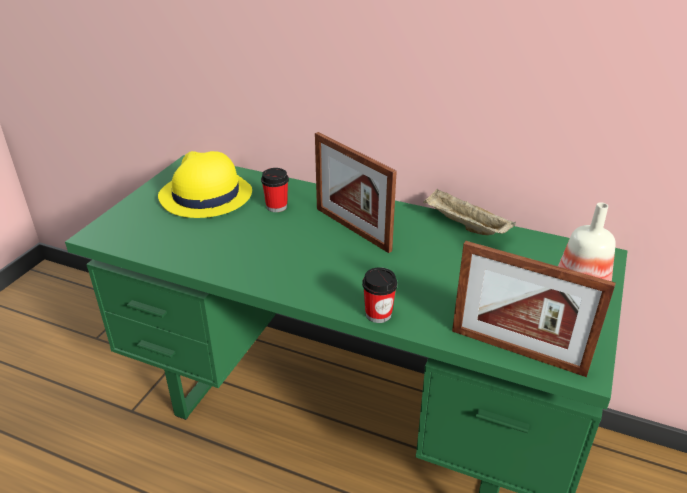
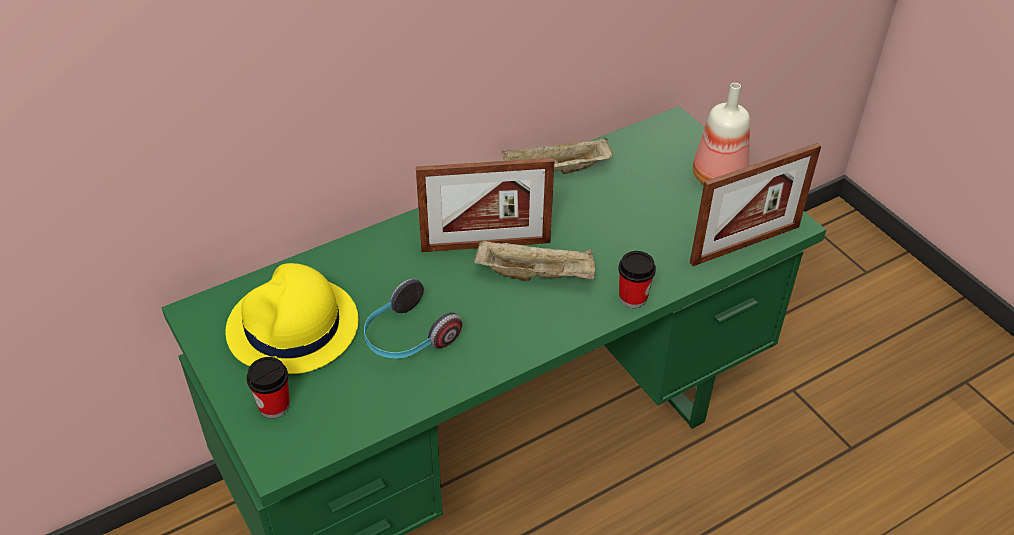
camera: 55 degrees left, 10 degrees up
cup [261,168,289,212] -> cup moved to [247,357,290,419]
none -> headphones [364,279,462,359]
none -> beige tray [474,240,595,281]

